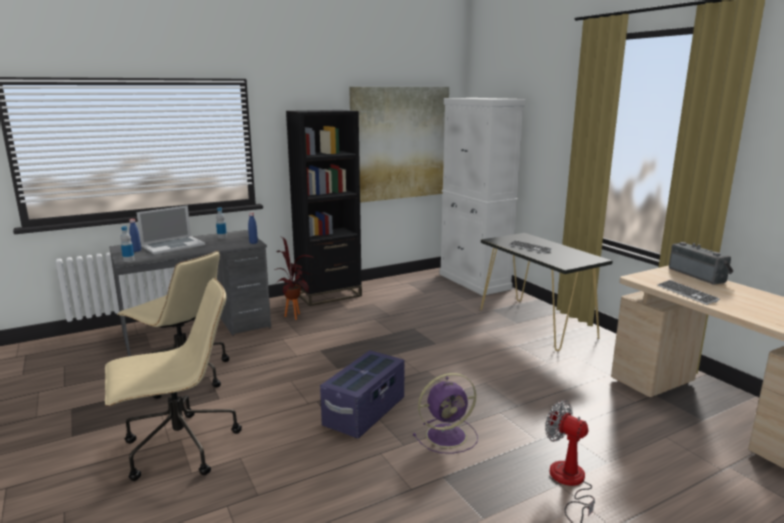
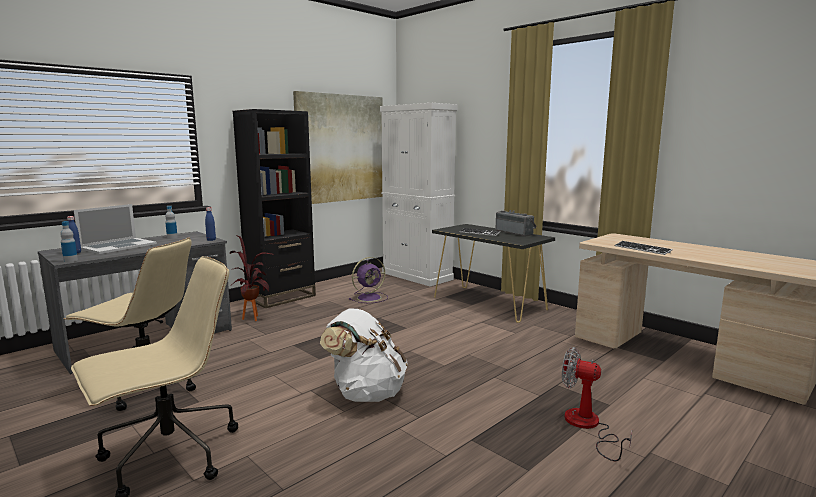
camera: 15 degrees left, 5 degrees down
purple storage box [320,350,405,438] -> white backpack [320,309,408,402]
purple fan [413,373,478,454] -> purple fan moved to [349,257,388,303]
radio [669,242,733,285] -> radio moved to [495,210,537,237]

